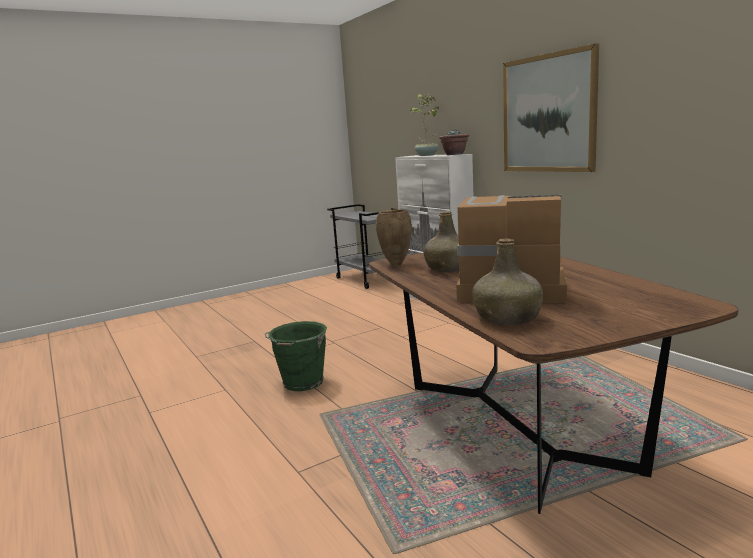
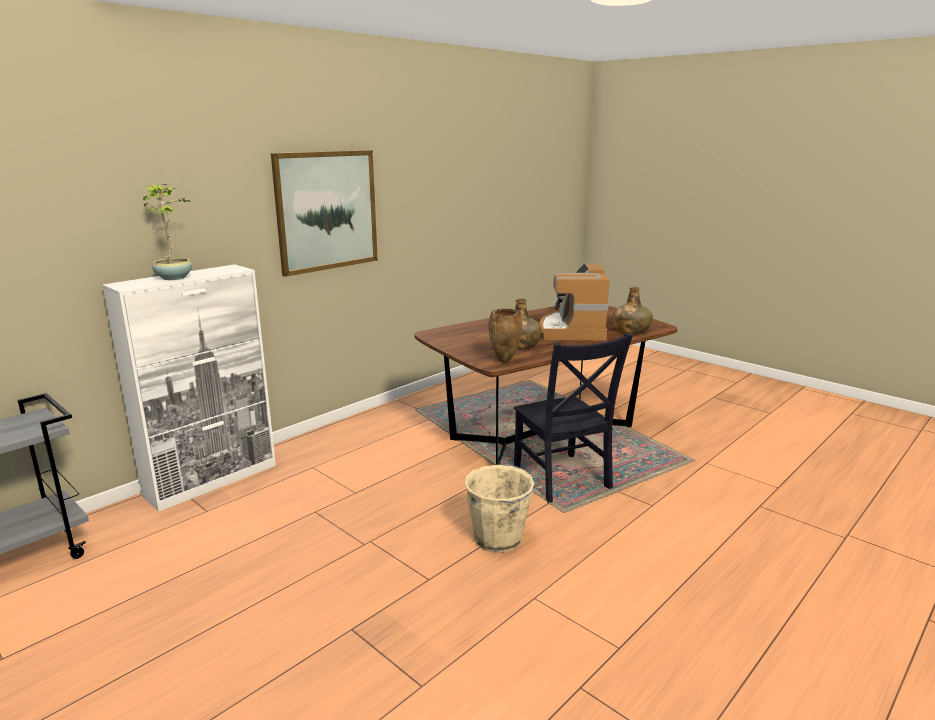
camera: 105 degrees left, 5 degrees up
green bucket [265,321,327,391] -> beige bucket [464,464,543,553]
potted plant [439,129,469,155] -> none
none -> black chair [514,333,633,503]

